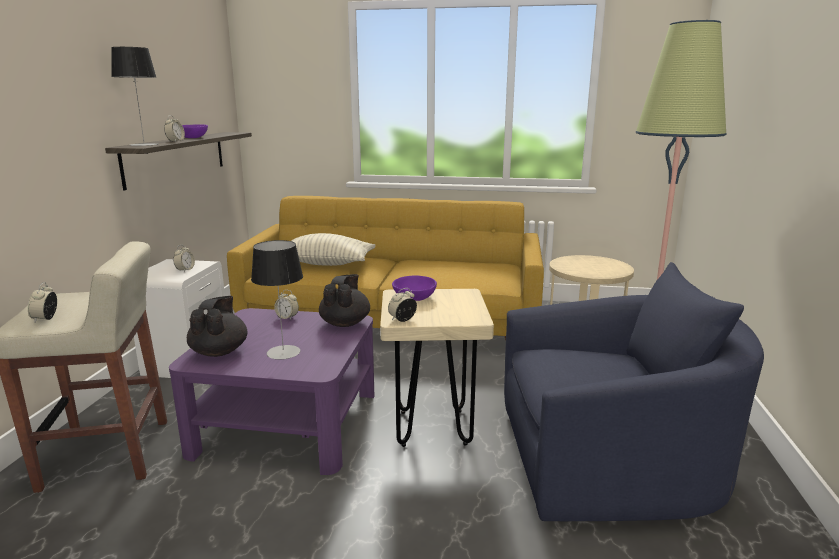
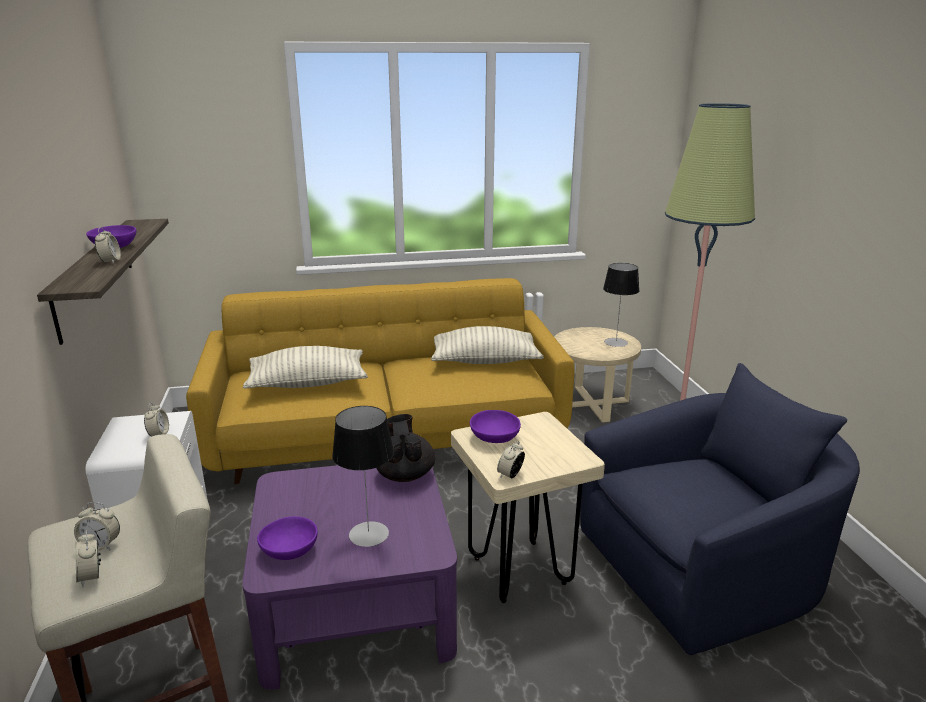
camera: 20 degrees left, 5 degrees up
table lamp [111,47,158,146] -> table lamp moved to [603,263,640,347]
black teapot [187,296,248,357] -> purple bowl [257,516,318,560]
alarm clock [274,290,299,319] -> alarm clock moved to [74,502,120,551]
none -> pillow [431,326,544,364]

